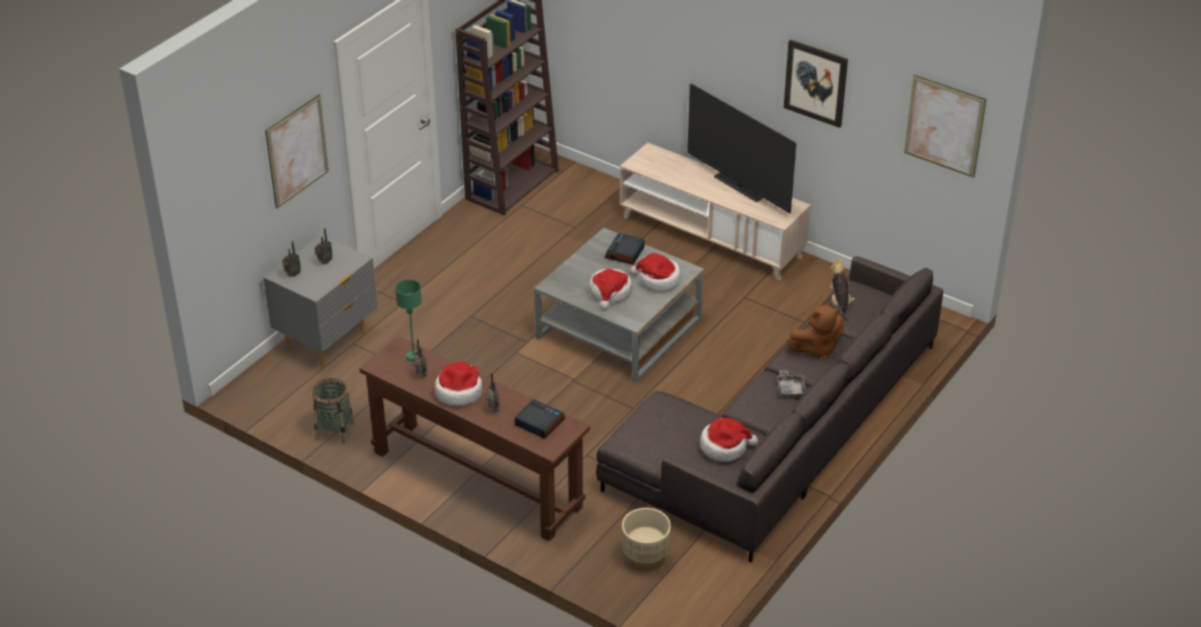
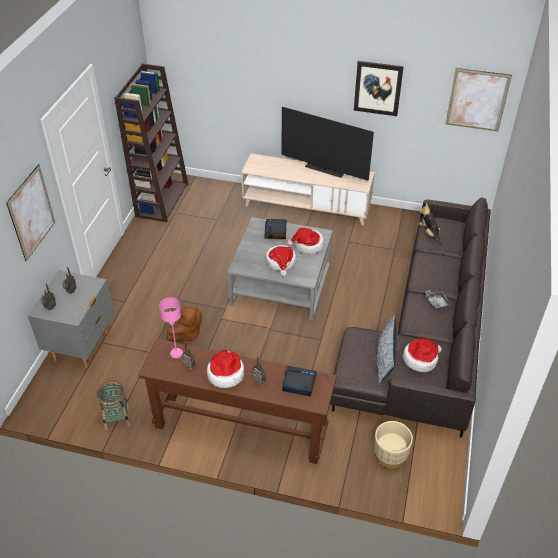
camera: 20 degrees left, 5 degrees up
green table lamp [395,280,422,362] -> pink table lamp [159,298,183,358]
brown plush toy [787,305,844,359] -> brown plush toy moved to [167,306,202,342]
none -> pillow [377,315,396,386]

